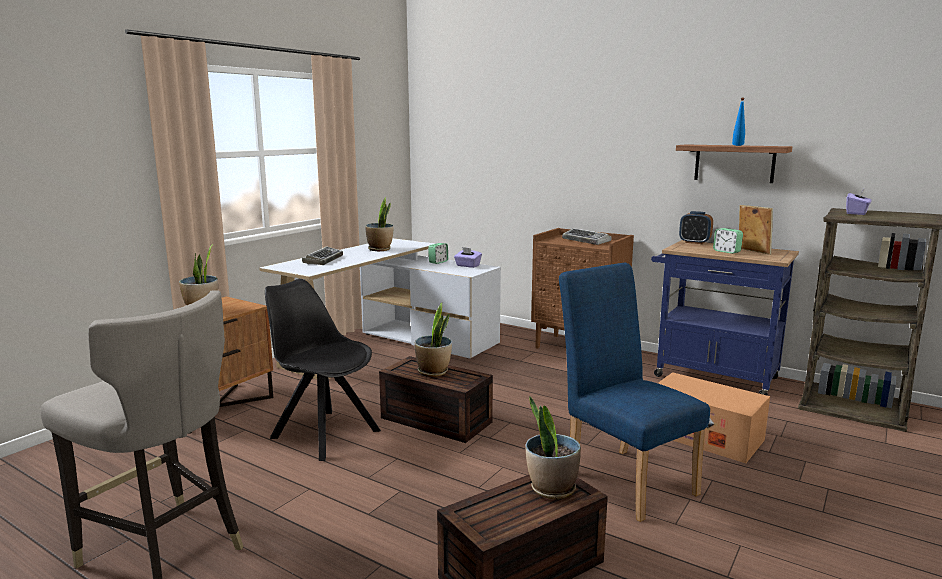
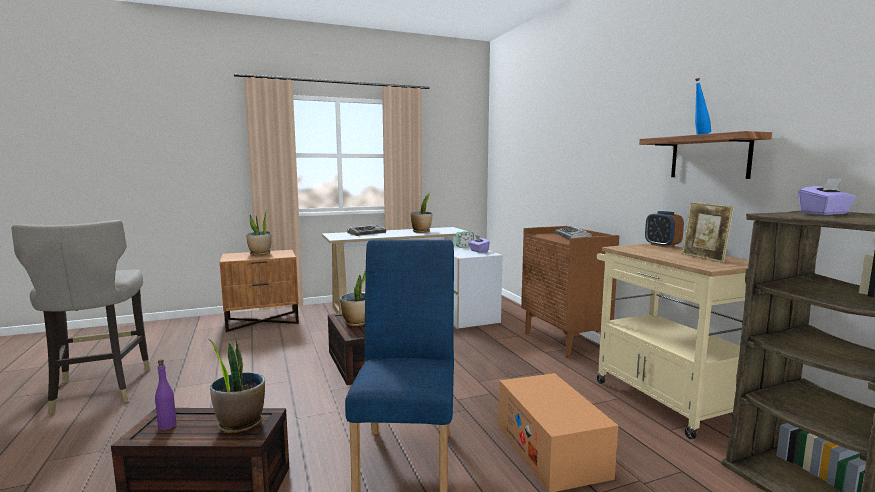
camera: 35 degrees right, 5 degrees down
black chair [265,279,381,461] -> none
blue cart [651,240,799,396] -> beige cart [597,243,749,439]
alarm clock [713,228,743,254] -> none
picture frame [739,205,773,255] -> picture frame turned 150 degrees clockwise [682,202,734,263]
none -> purple bottle [155,359,176,430]

